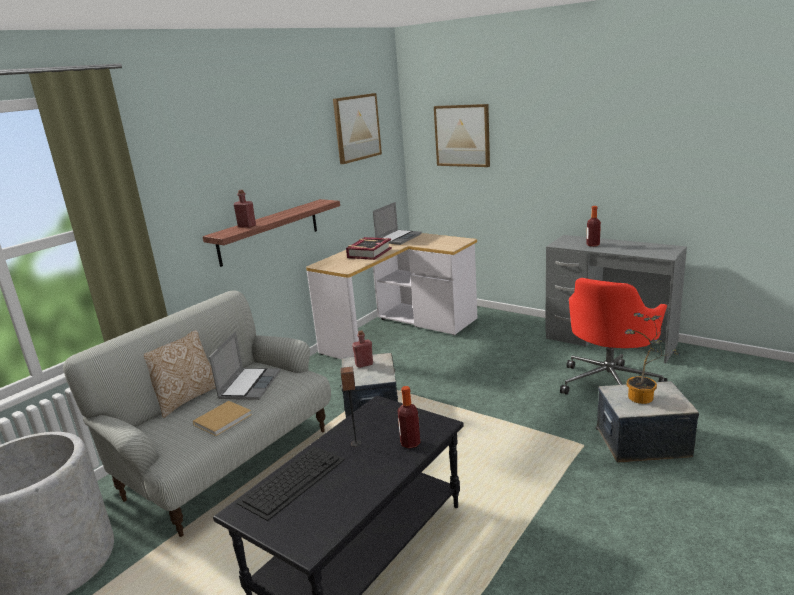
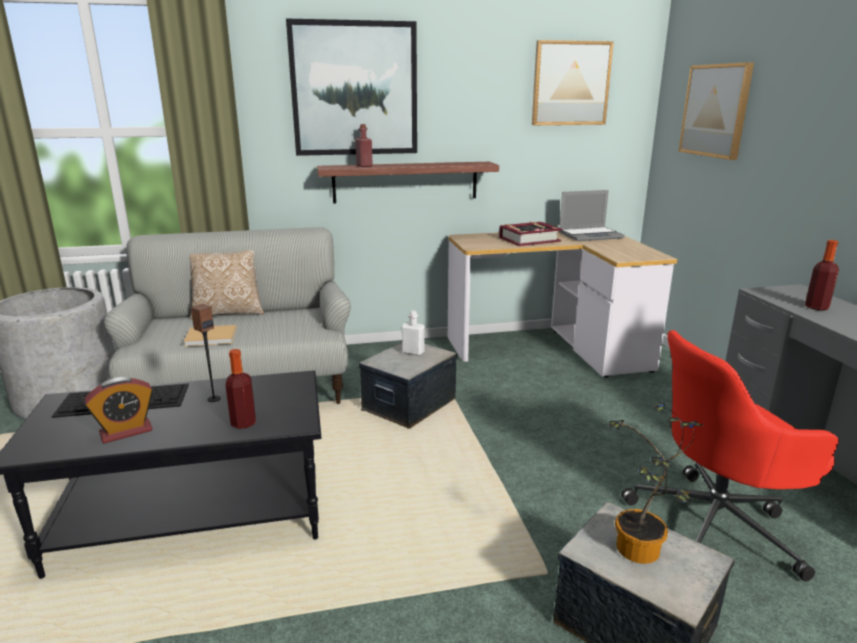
camera: 40 degrees right, 0 degrees up
laptop [209,331,281,400] -> none
red bottle [352,331,373,368] -> white bottle [401,310,425,356]
none -> alarm clock [84,377,153,443]
none -> picture [286,19,417,156]

